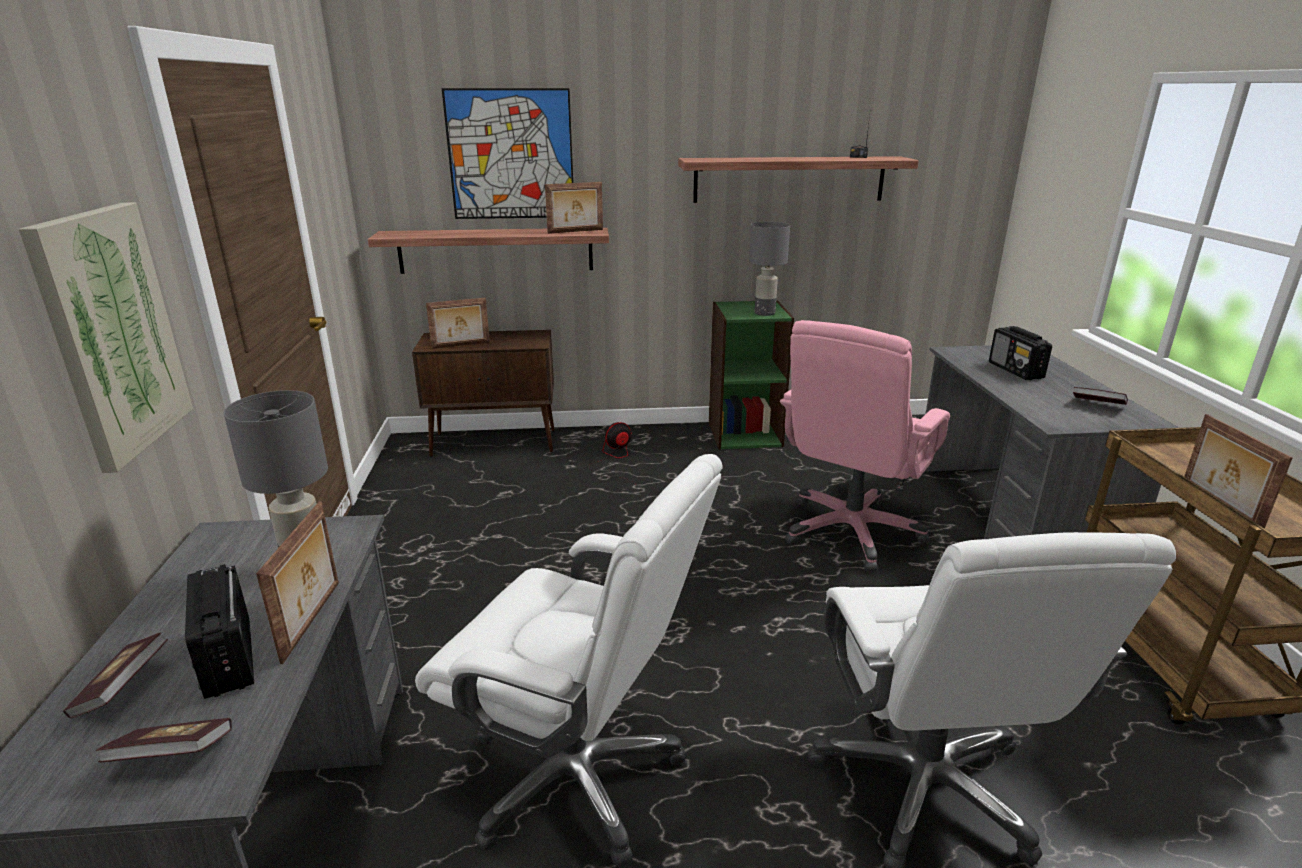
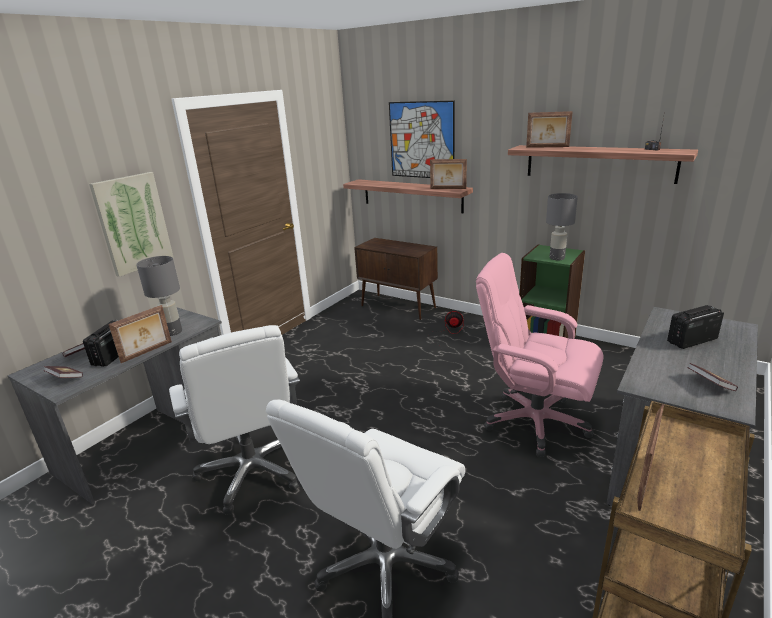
camera: 40 degrees right, 0 degrees up
picture frame [426,298,490,349] -> picture frame moved to [526,111,573,148]
pink office chair [780,320,950,572] -> pink office chair turned 45 degrees clockwise [476,253,604,457]
radio [989,326,1052,380] -> radio turned 45 degrees clockwise [667,305,724,349]

